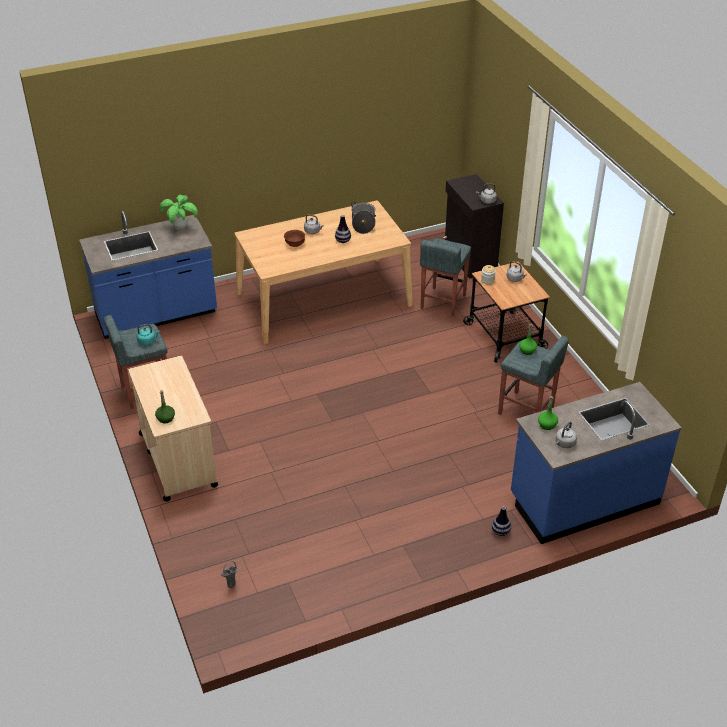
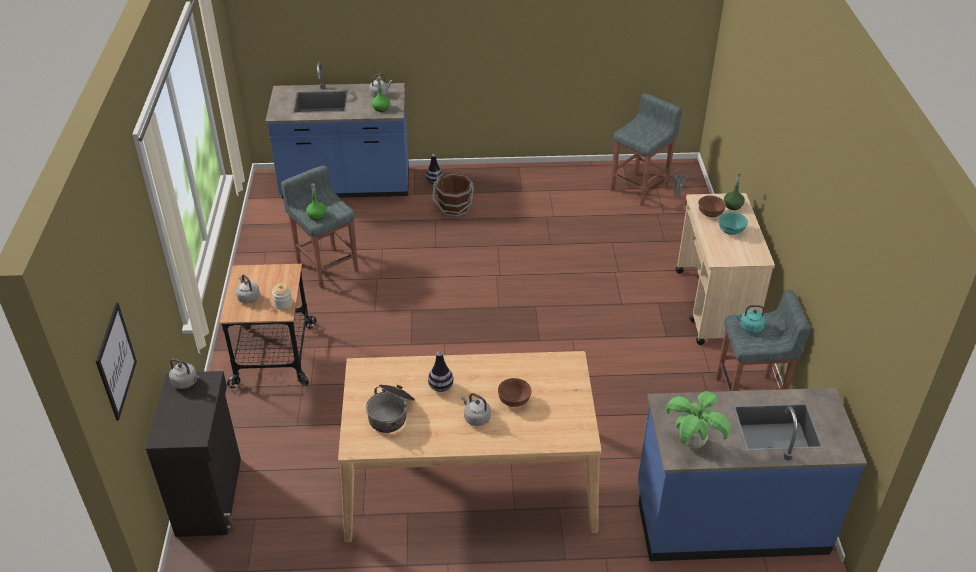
camera: 160 degrees left, 0 degrees up
grey stool [420,238,471,317] -> grey stool moved to [611,93,682,206]
none -> picture [96,303,137,420]
none -> brown bucket [432,174,474,217]
none -> brown bowl [698,195,726,217]
none -> turquoise bowl [719,212,748,235]

